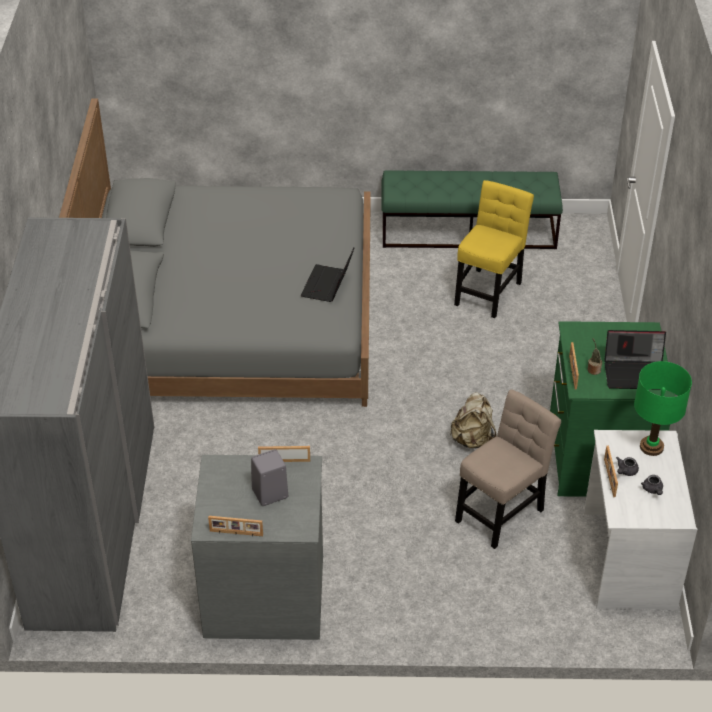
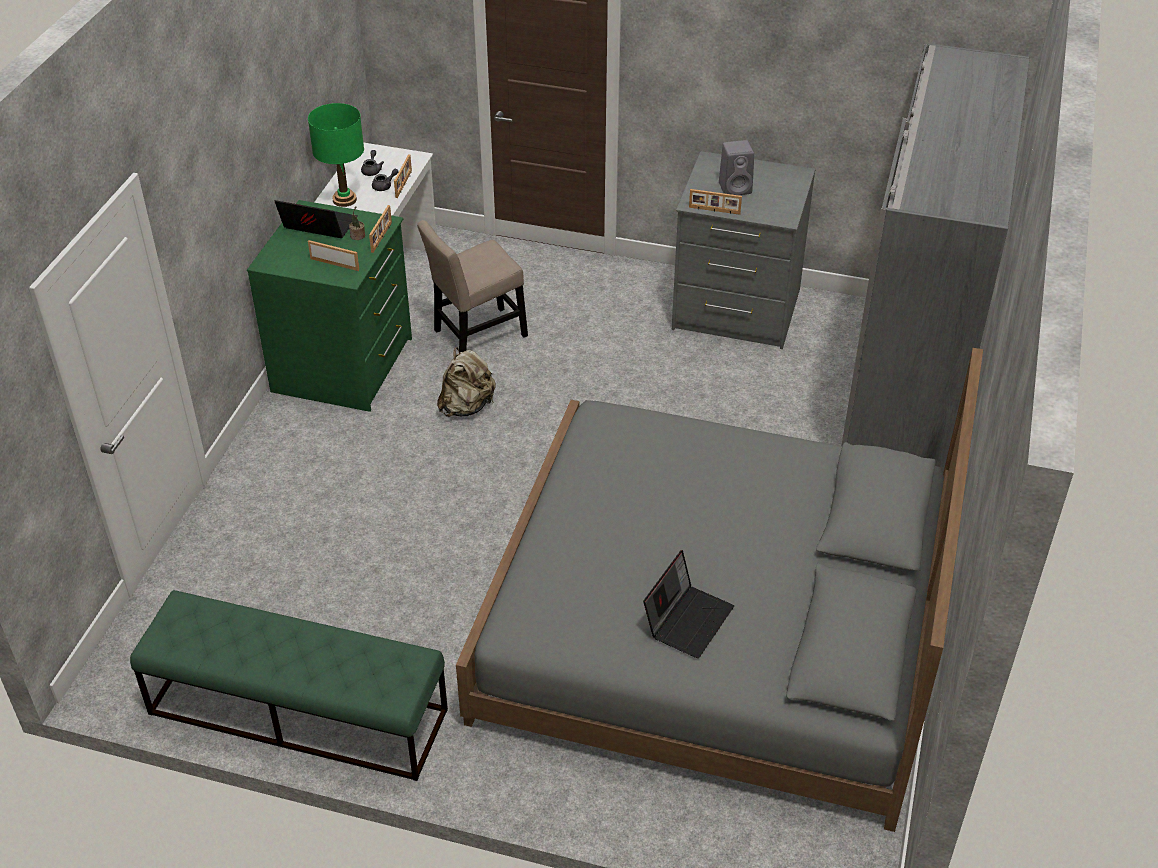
camera: 165 degrees left, 0 degrees up
picture frame [208,516,263,536] -> picture frame moved to [308,240,359,271]
laptop [301,248,354,302] -> laptop moved to [643,550,734,658]
yellow chair [454,180,534,318] -> none

